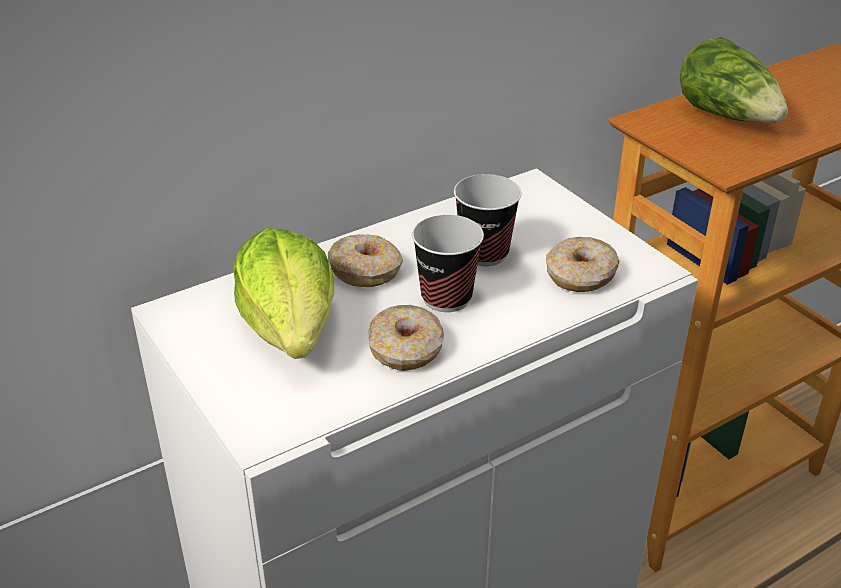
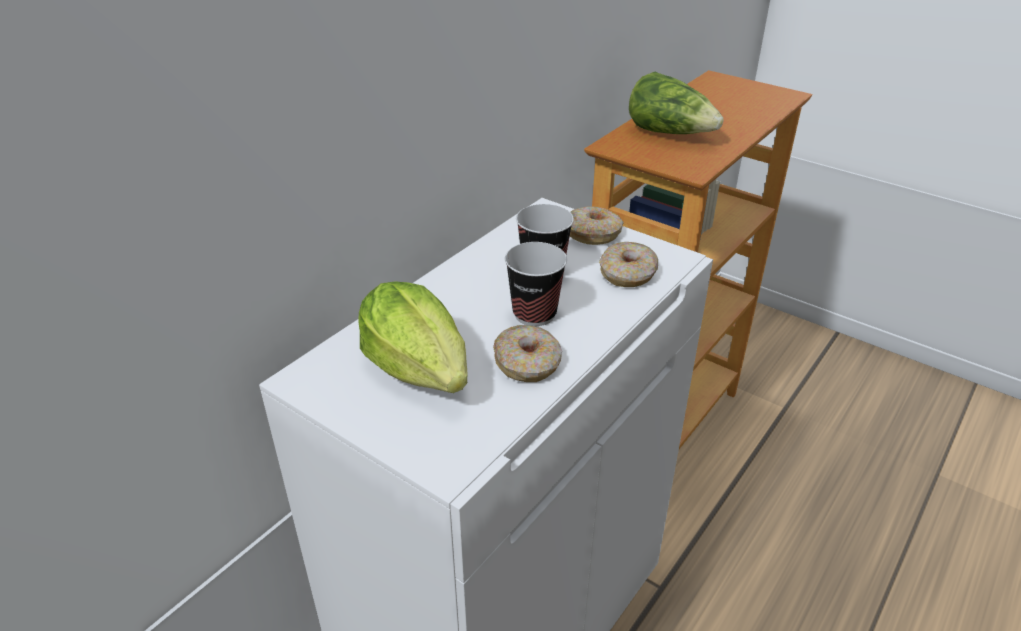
camera: 20 degrees left, 0 degrees up
donut [328,234,403,287] -> donut moved to [570,206,624,245]

